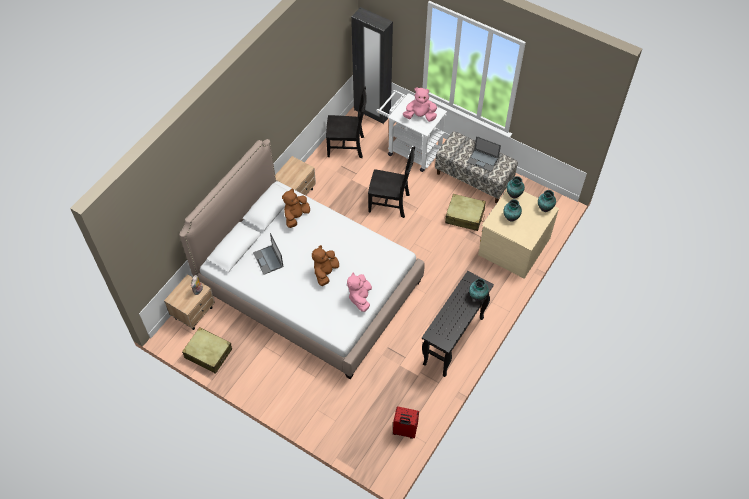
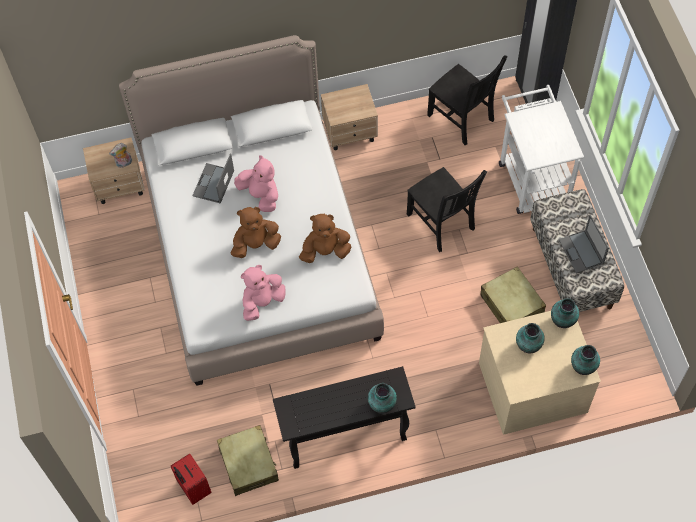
camera: 45 degrees right, 5 degrees up
beige suitcase [182,327,232,374] -> beige suitcase moved to [217,425,279,496]
brown plush toy [282,188,310,228] -> brown plush toy moved to [299,214,351,263]
pink plush toy [403,87,437,122] -> pink plush toy moved to [234,155,278,212]

